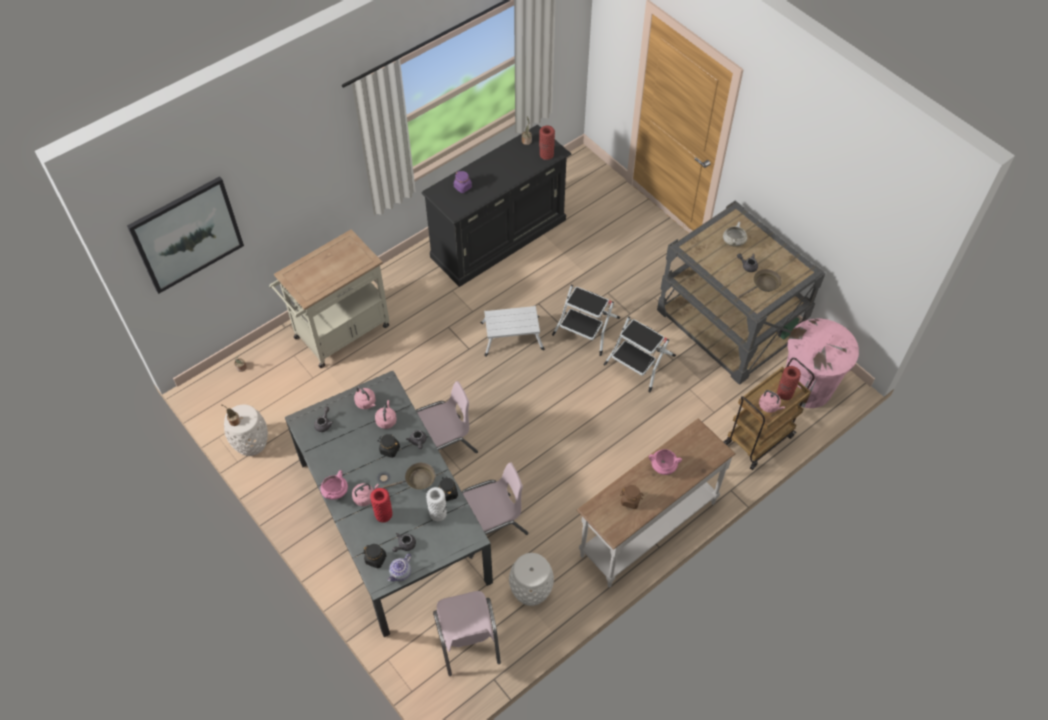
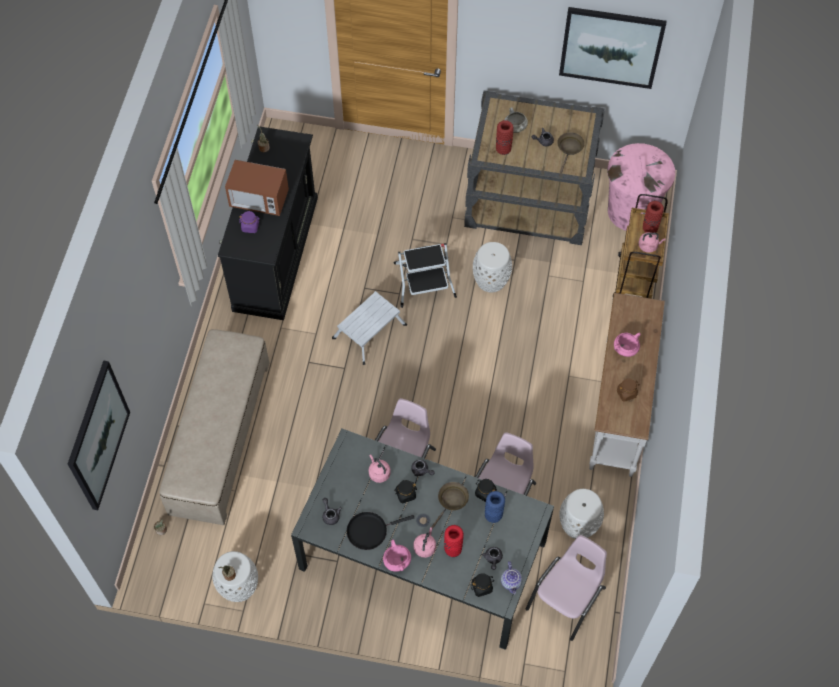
camera: 40 degrees left, 5 degrees up
beige cart [269,229,390,368] -> beige bench [159,329,269,525]
pink kettle [354,386,376,409] -> none
white vase [426,487,447,521] -> blue vase [485,491,505,523]
pink chair [433,591,501,676] -> pink chair turned 90 degrees counterclockwise [526,535,607,641]
red vase [539,126,555,160] -> red vase moved to [496,120,514,155]
step ladder [603,316,676,393] -> white stool [473,242,512,292]
none -> microwave [225,160,289,216]
none -> black frying pan [347,512,414,550]
none -> picture [559,7,667,89]

